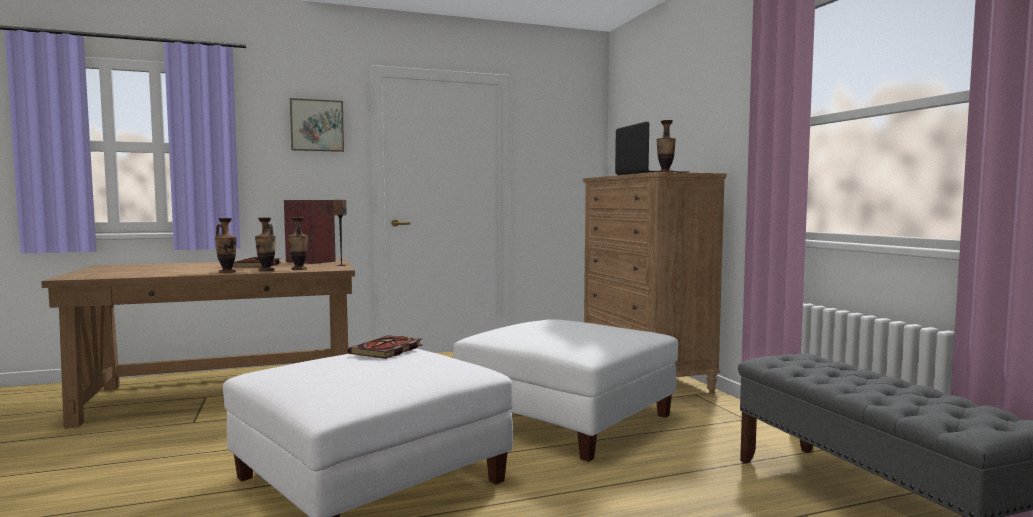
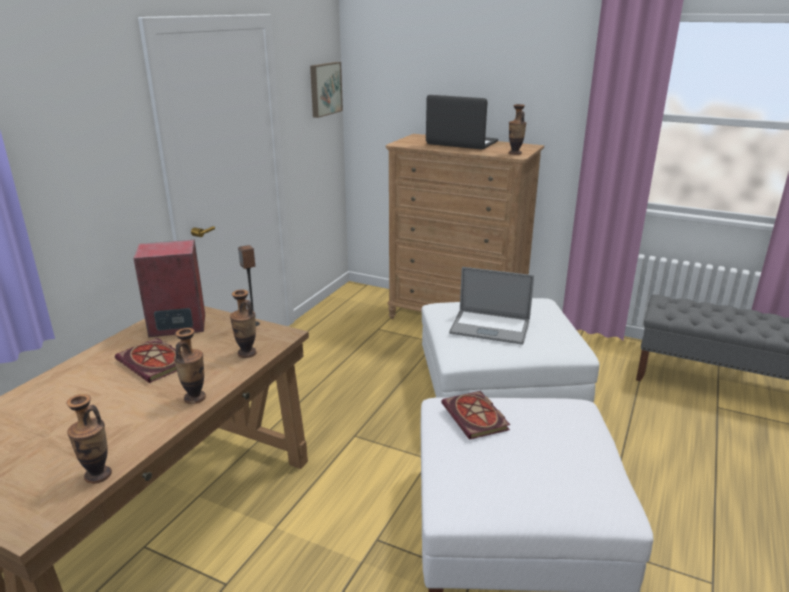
camera: 45 degrees left, 20 degrees up
vase [255,217,276,271] -> vase moved to [66,394,112,484]
picture [290,98,344,152] -> picture moved to [310,62,343,118]
none -> laptop [449,267,534,345]

